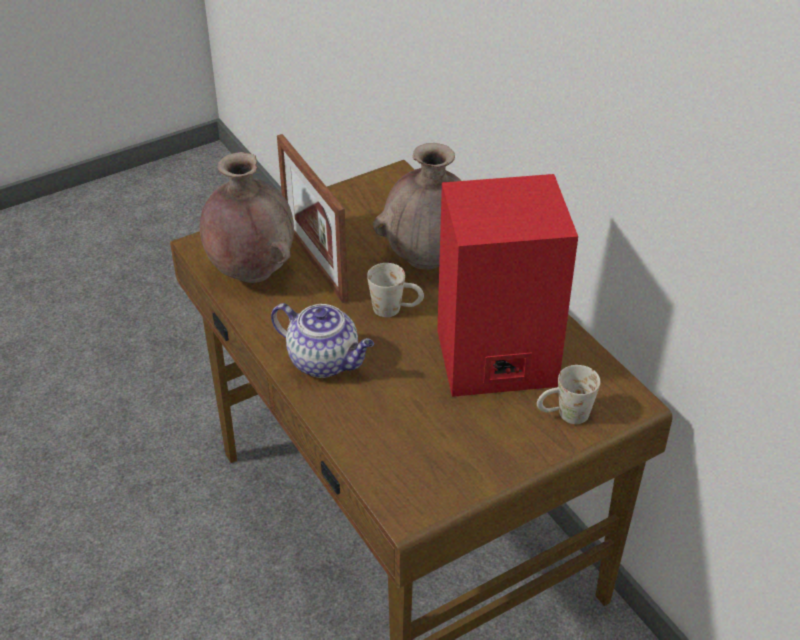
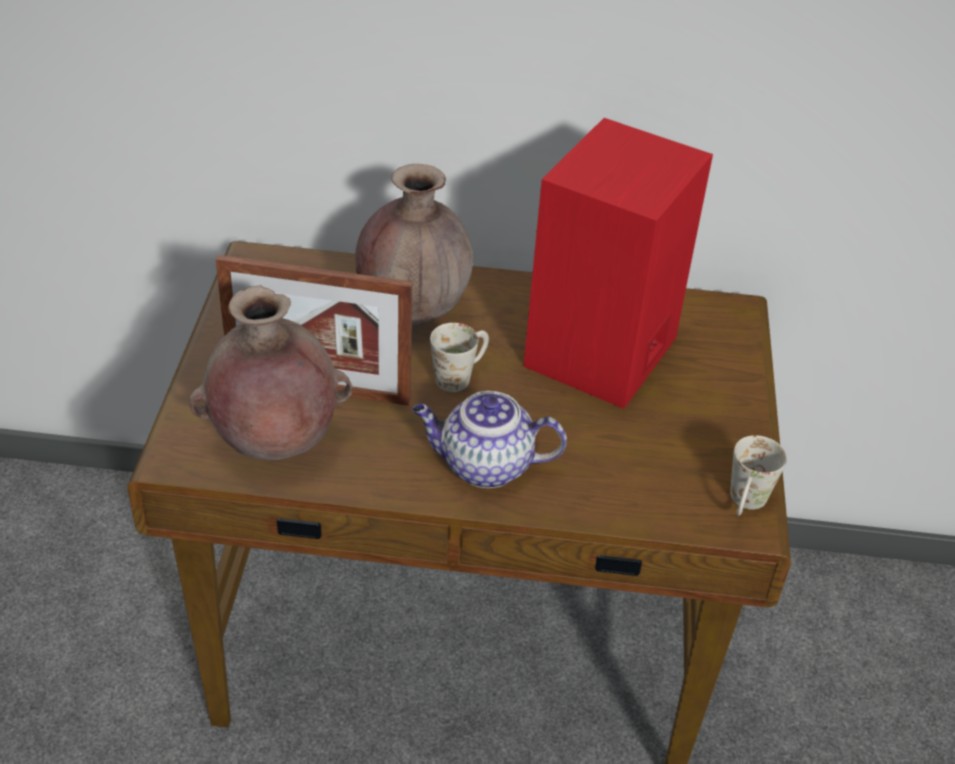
camera: 55 degrees left, 0 degrees up
teapot [271,303,374,378] -> teapot turned 150 degrees counterclockwise [412,391,567,488]
white mug [537,365,600,424] -> white mug moved to [730,435,787,516]

